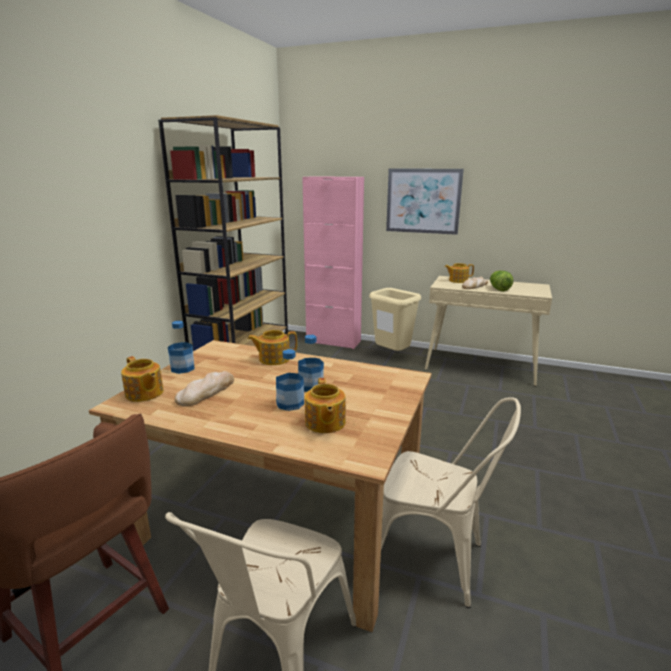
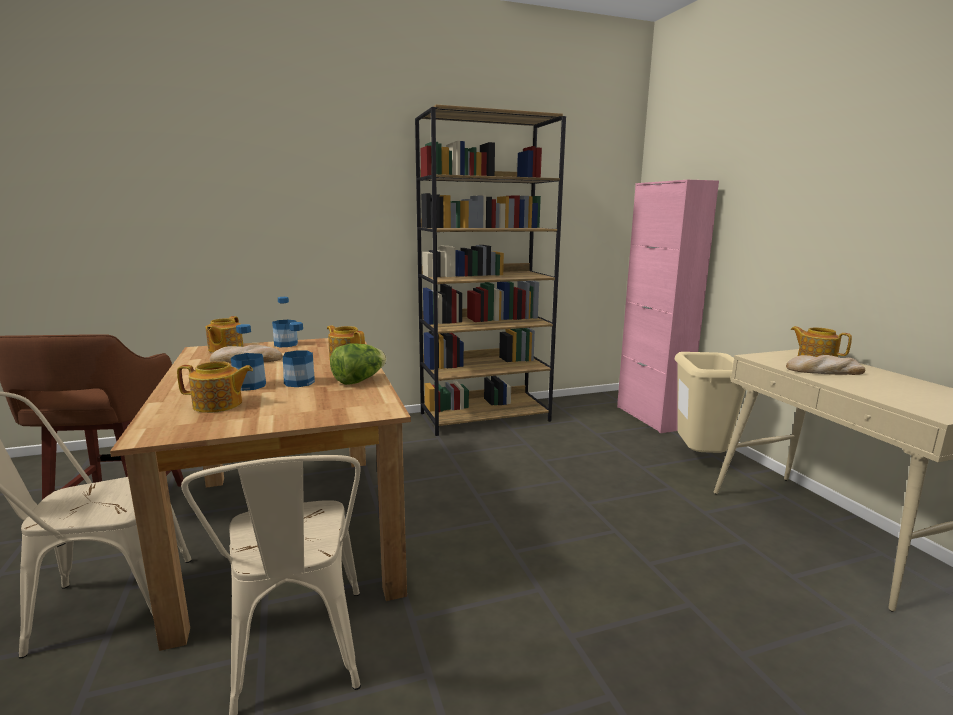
camera: 50 degrees right, 5 degrees down
teapot [305,378,346,433] -> teapot turned 135 degrees counterclockwise [177,361,253,413]
picture [386,169,464,235] -> none
lettuce [490,271,514,291] -> lettuce moved to [330,343,386,385]

